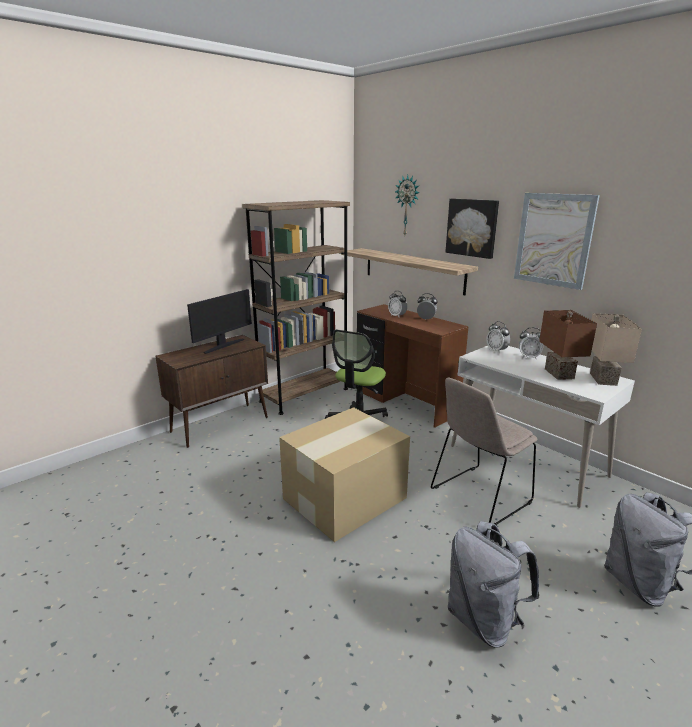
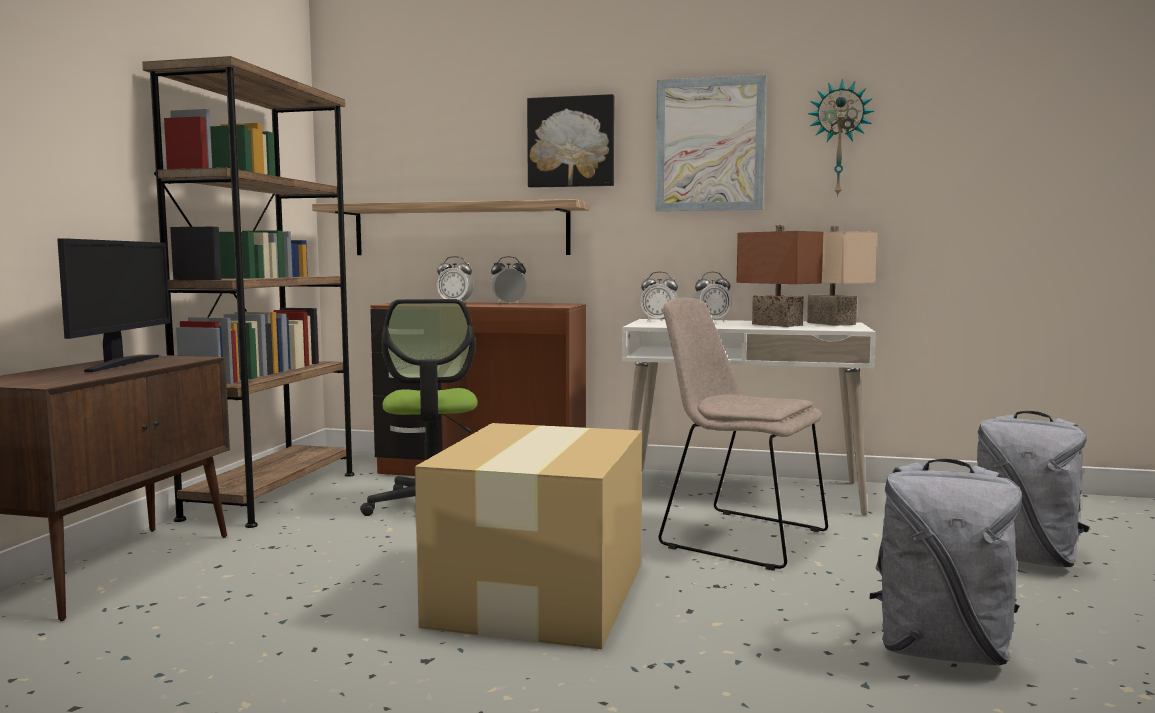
camera: 35 degrees left, 15 degrees down
wall clock [395,175,420,235] -> wall clock moved to [808,79,874,198]
beige chair [431,377,537,526] -> beige chair turned 105 degrees clockwise [658,298,828,571]

